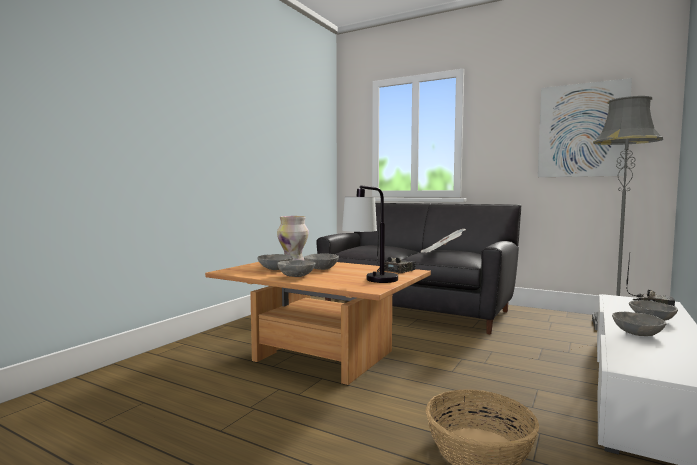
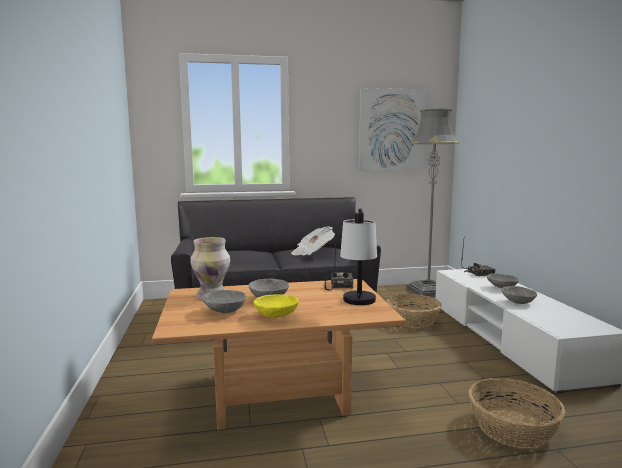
camera: 40 degrees left, 5 degrees up
grey bowl [277,260,316,277] -> yellow bowl [254,294,299,318]
none -> basket [387,294,442,328]

